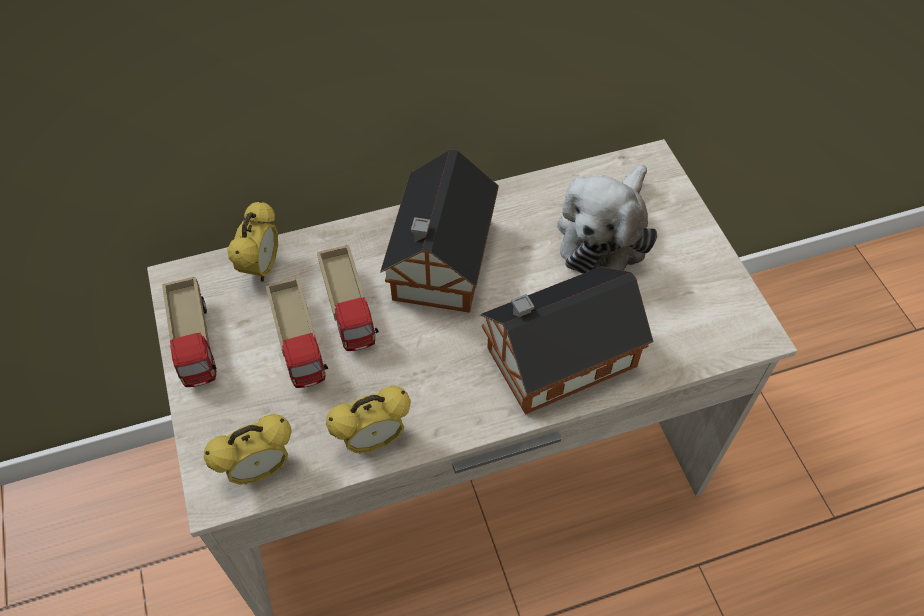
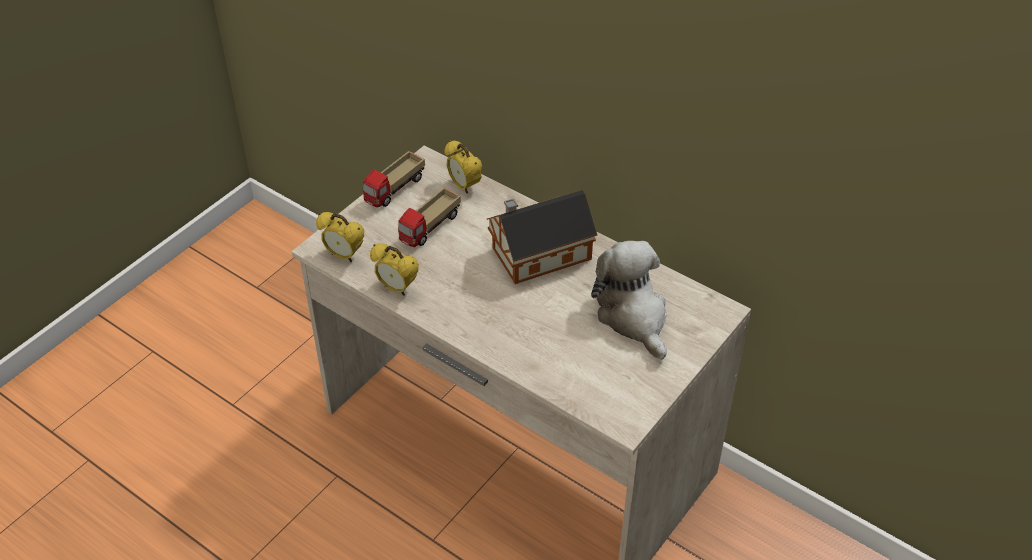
camera: 55 degrees right, 10 degrees down
alarm clock [227,200,278,282] -> alarm clock turned 75 degrees clockwise [444,140,482,194]
toy truck [317,245,379,351] -> none
toy house [480,266,653,415] -> none
plush toy [557,165,657,274] -> plush toy turned 75 degrees clockwise [591,241,667,360]

